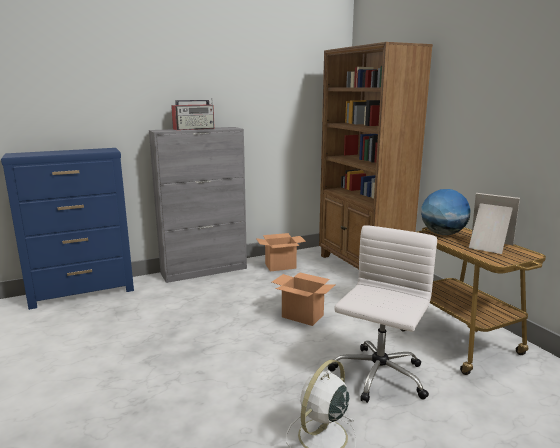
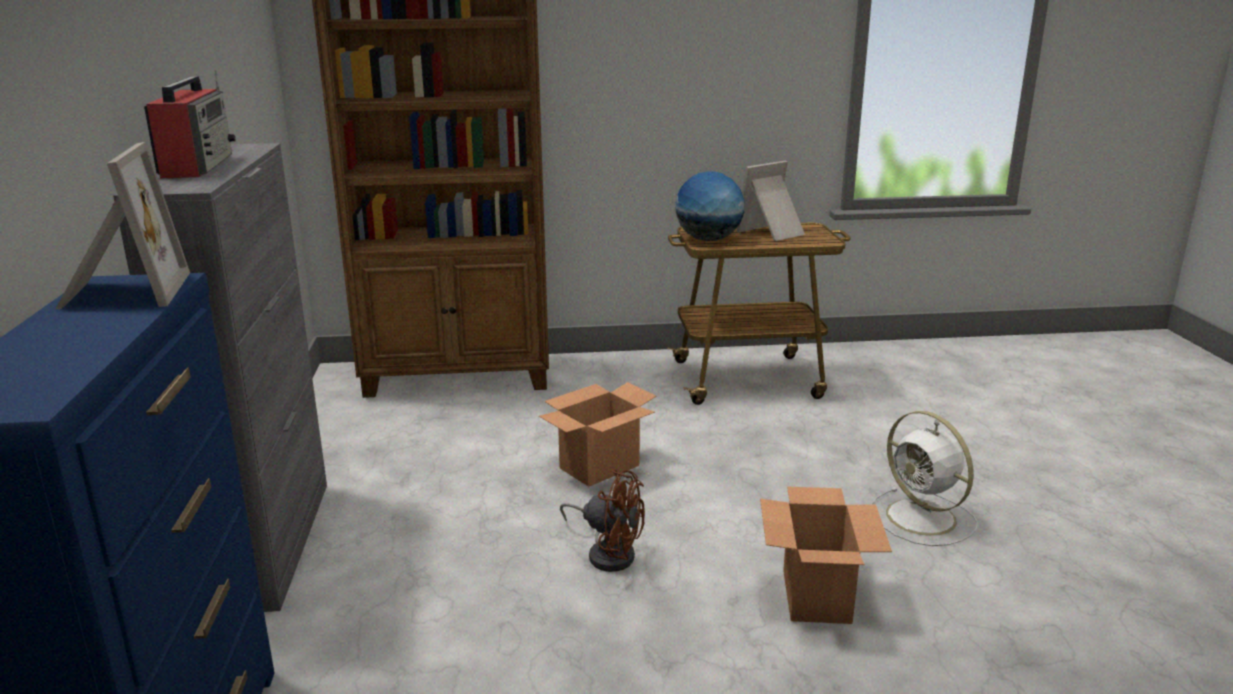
camera: 70 degrees left, 5 degrees up
cardboard box [256,233,306,271] -> cardboard box moved to [760,486,892,624]
white office chair [328,225,437,403] -> none
none -> picture frame [55,142,190,310]
none -> brown fan [560,470,645,572]

